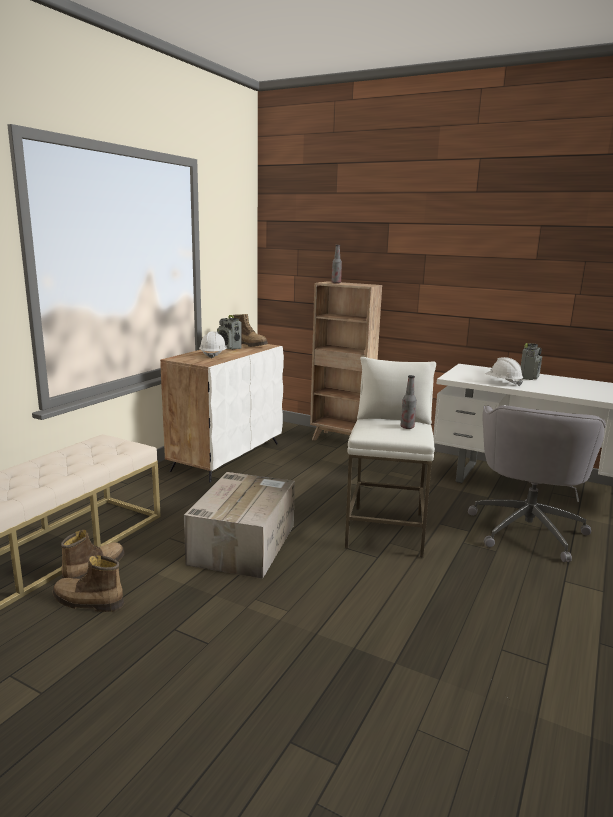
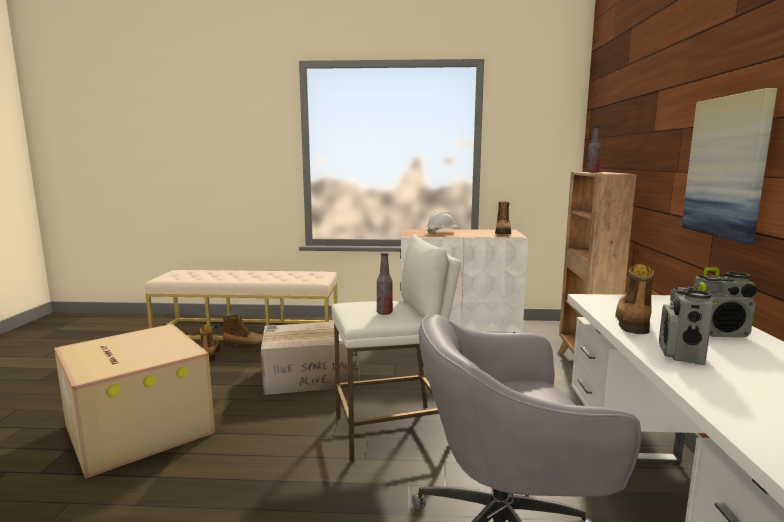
camera: 65 degrees right, 5 degrees down
radio [217,315,241,350] -> radio moved to [659,282,714,365]
white hard hat [485,357,523,386] -> boot [615,264,654,334]
none -> cardboard box [54,324,215,479]
none -> picture [681,88,777,244]

